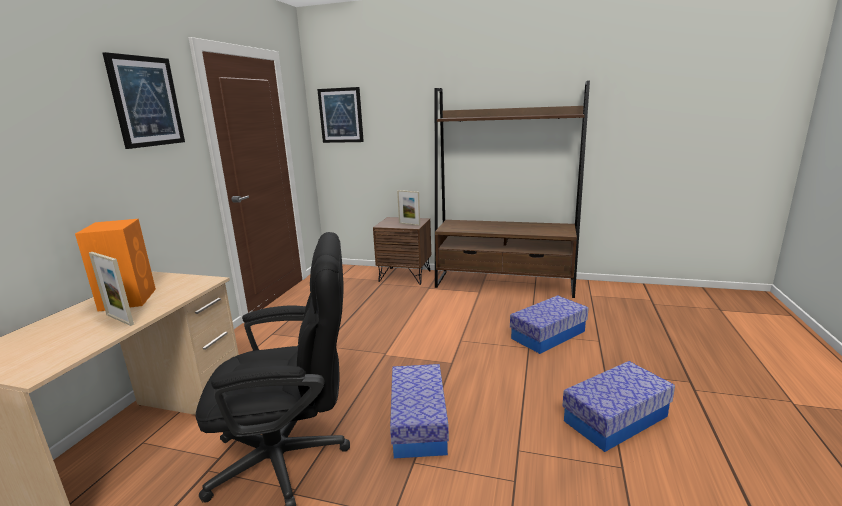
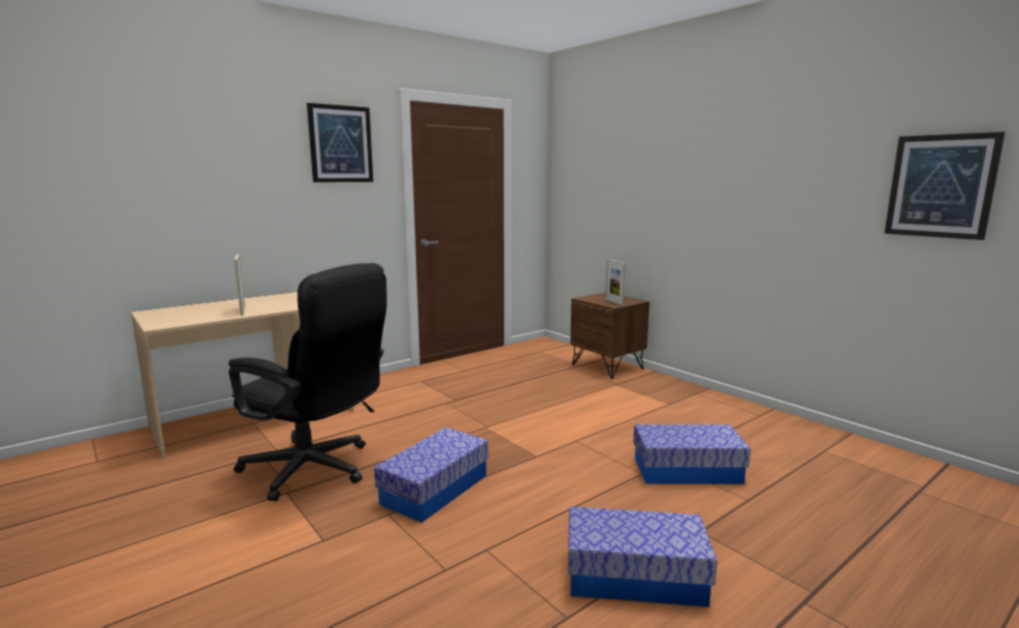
camera: 35 degrees right, 5 degrees down
orange speaker [75,219,156,312] -> none
picture [317,87,364,143] -> picture moved to [884,132,1005,240]
brown bookcase [435,81,590,298] -> none

